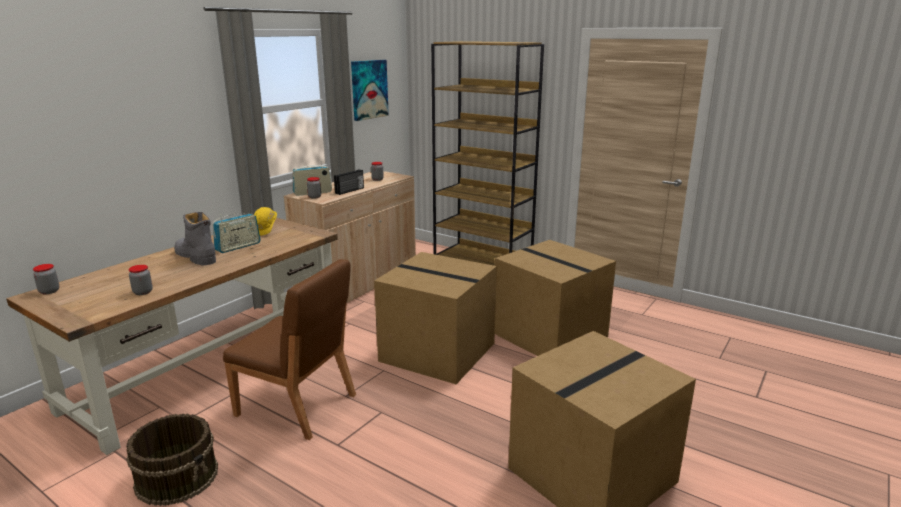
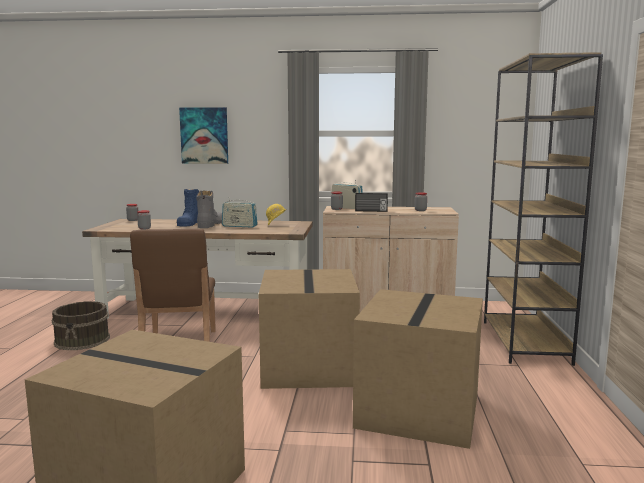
camera: 60 degrees right, 10 degrees down
picture [351,60,389,121] -> picture moved to [179,107,228,164]
none -> blue boot [177,189,199,227]

